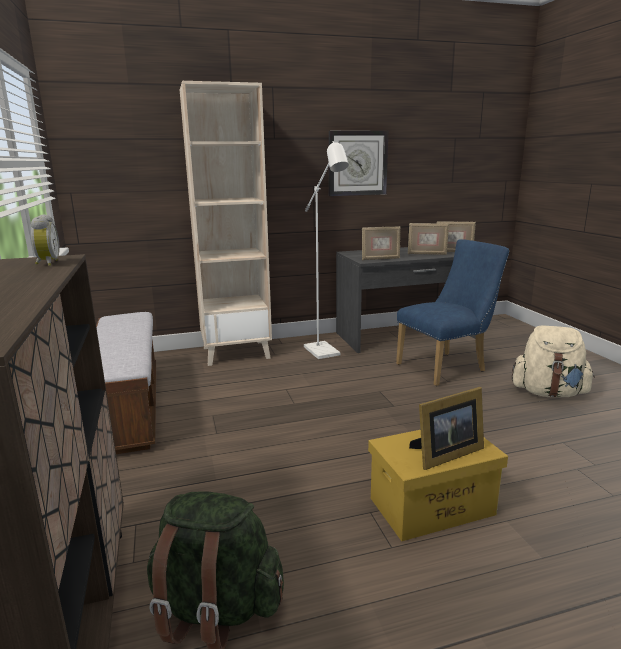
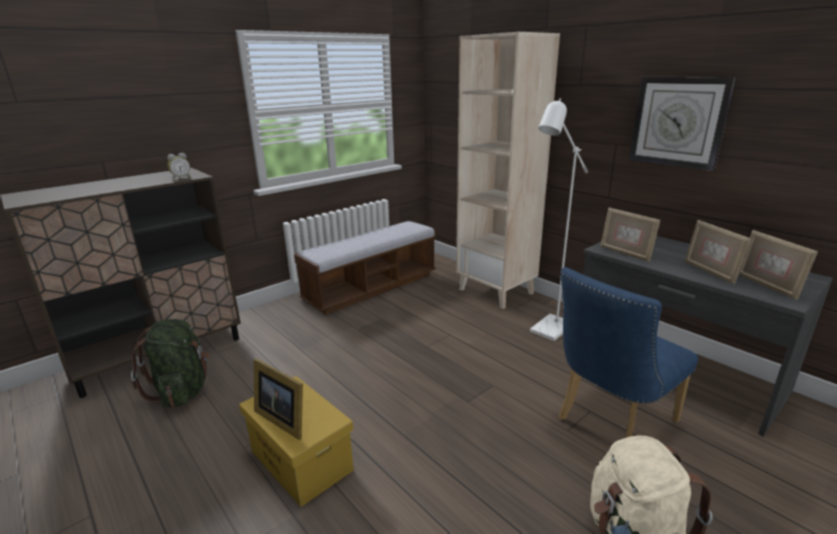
camera: 65 degrees right, 5 degrees up
blue chair [396,239,510,386] -> blue chair turned 105 degrees clockwise [559,267,698,438]

